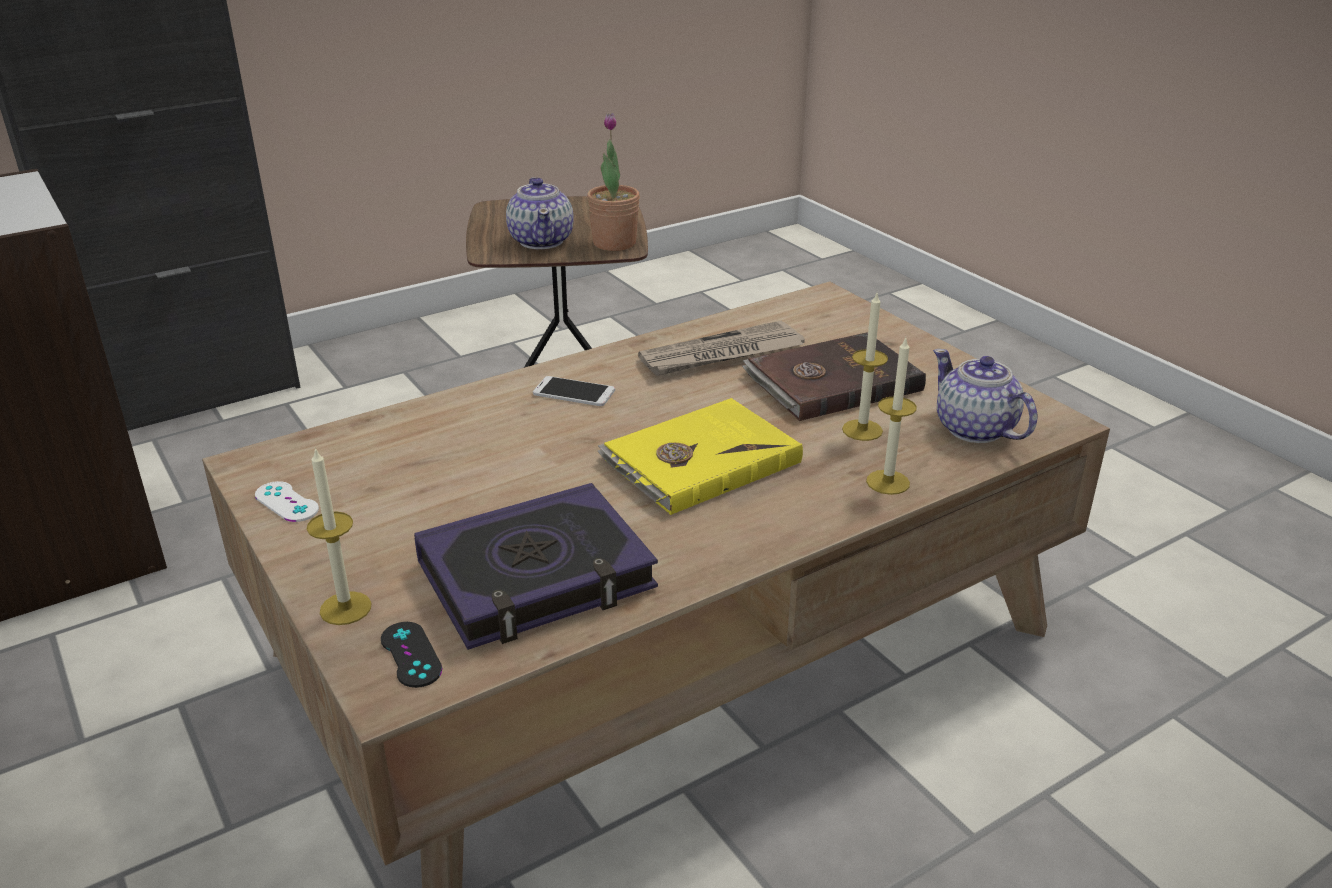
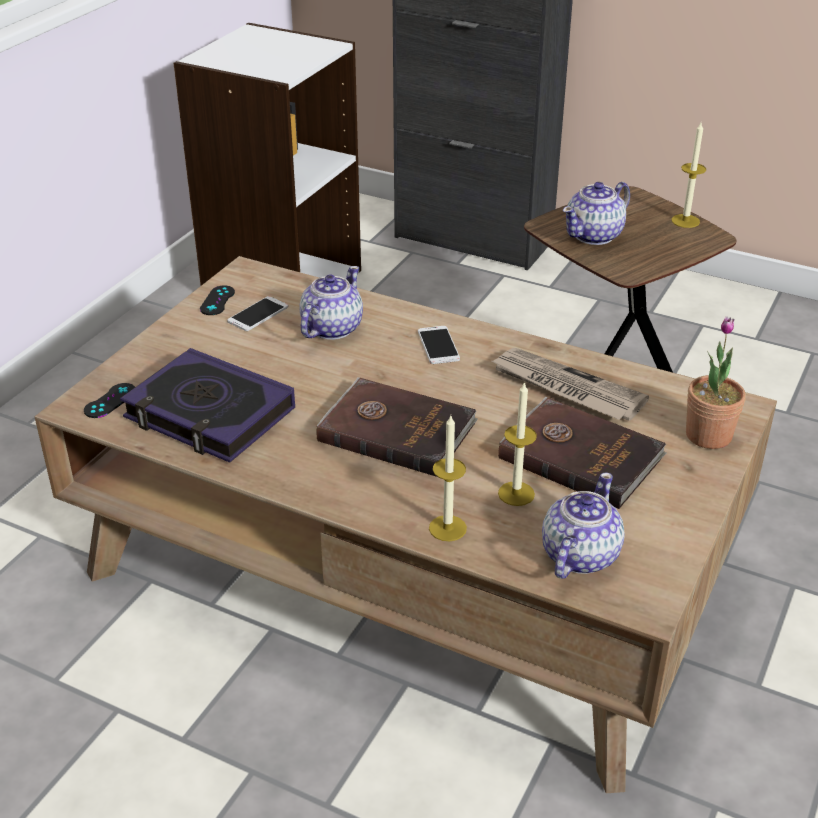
camera: 60 degrees right, 5 degrees up
white game controller [255,481,319,522] -> black game controller [200,285,235,315]
candle [307,448,371,625] -> candle moved to [671,123,706,228]
potted plant [587,113,640,251] -> potted plant moved to [686,316,746,449]
yellow book [597,398,803,515] -> brown book [316,377,478,477]
none -> phone [227,296,288,331]
none -> teapot [300,266,363,340]

